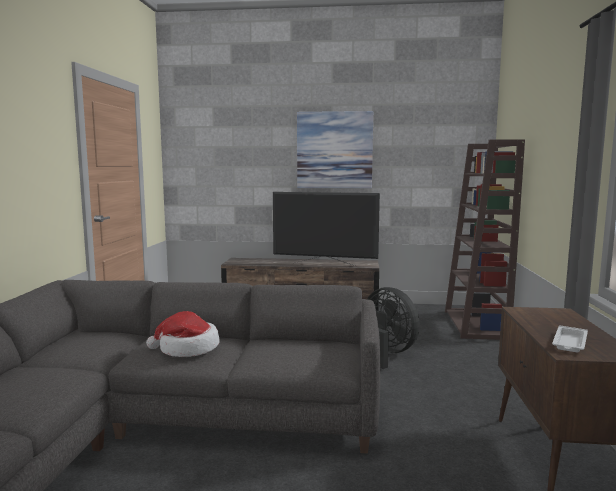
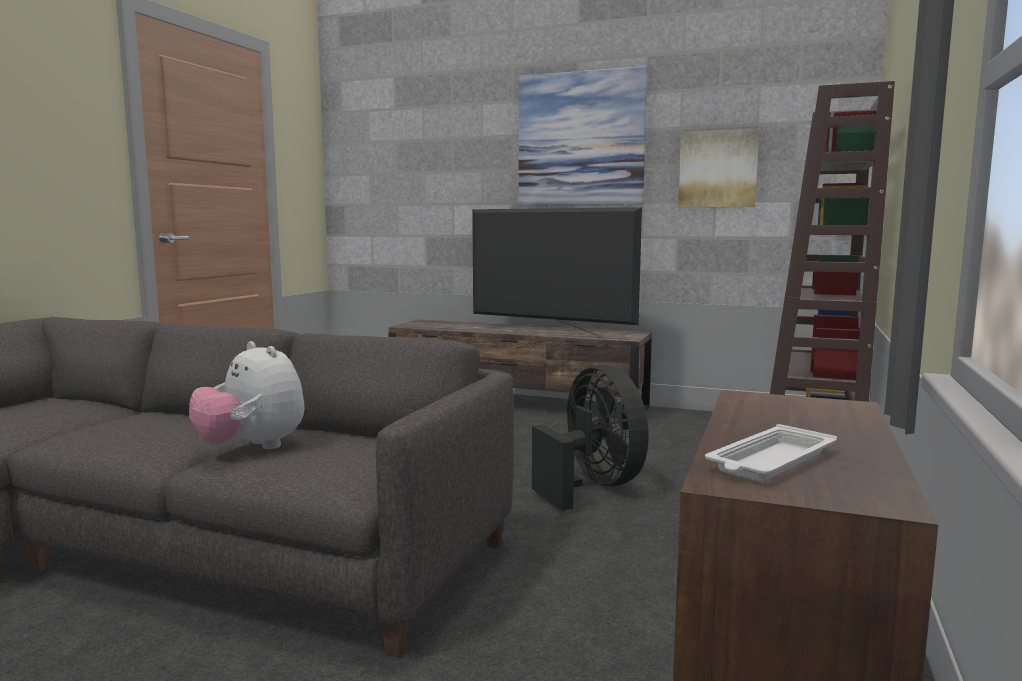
camera: 15 degrees right, 0 degrees up
hat [146,311,220,357] -> none
none -> plush toy [189,341,304,449]
none -> picture [678,128,759,208]

